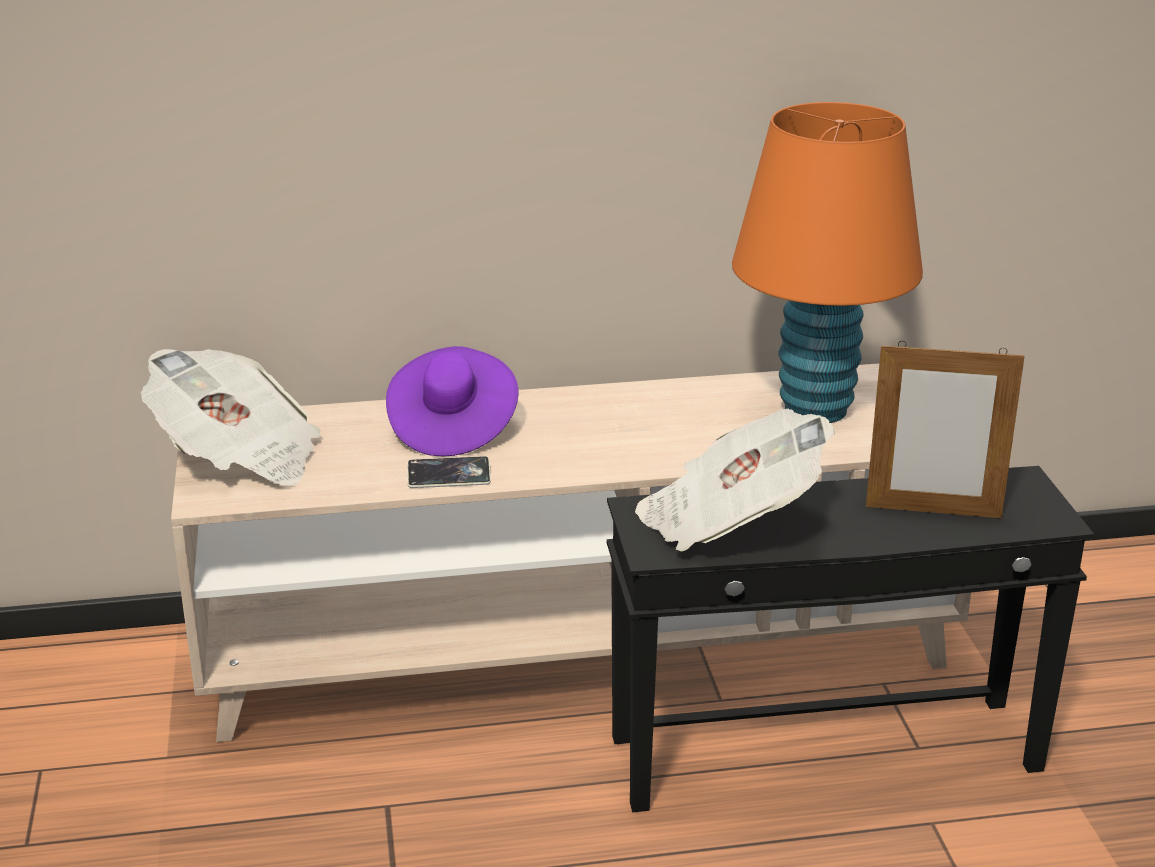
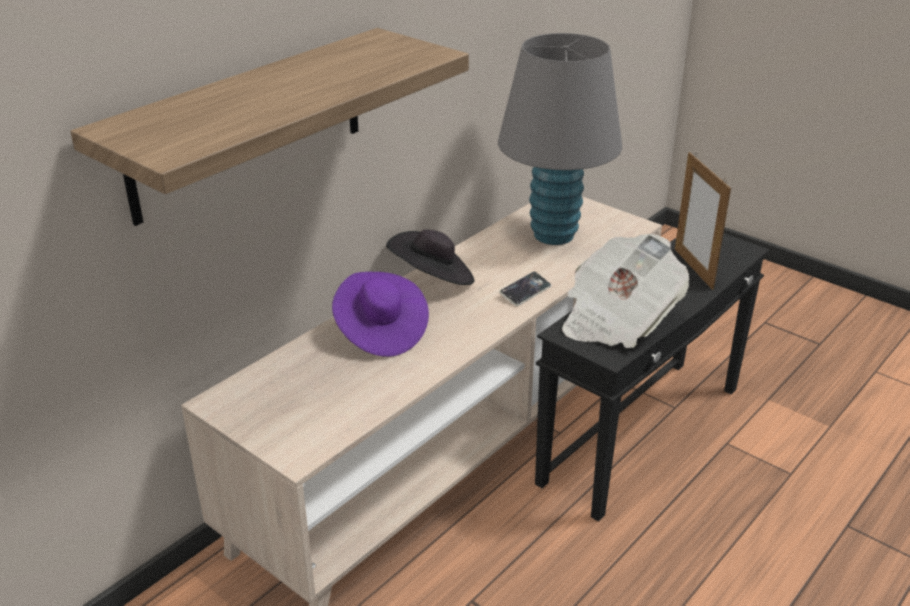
camera: 40 degrees left, 5 degrees up
newspaper [141,349,321,486] -> none
phone [407,456,491,488] -> phone moved to [499,271,551,306]
orange table lamp [732,102,923,423] -> grey table lamp [498,33,622,245]
picture frame [866,341,1025,518] -> picture frame turned 105 degrees clockwise [675,152,731,290]
none -> shelf [70,28,469,226]
none -> black hat [386,229,474,285]

